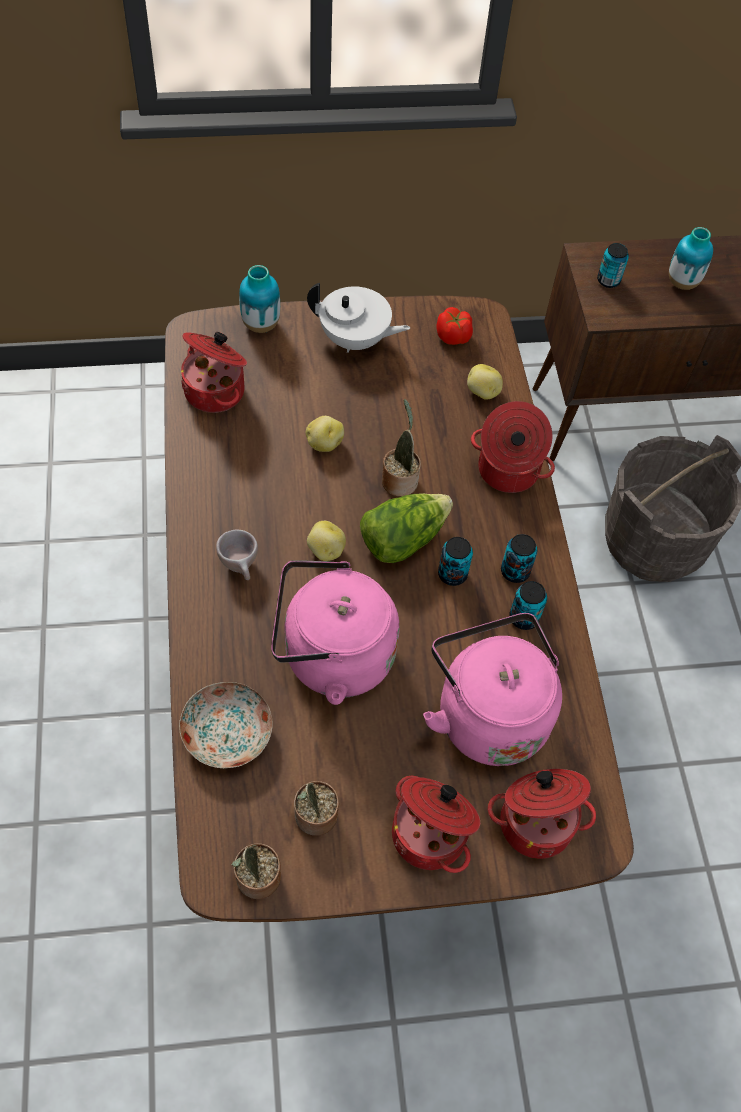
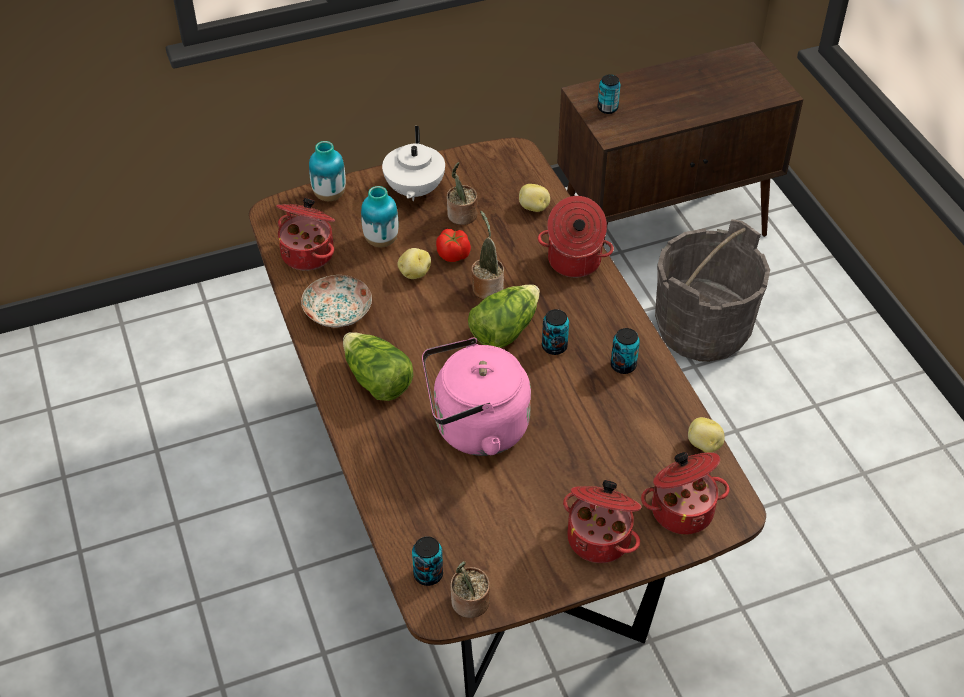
camera: 10 degrees left, 10 degrees down
plate [179,682,273,768] -> plate moved to [301,275,372,328]
beige cup [216,529,258,580] -> lettuce [343,332,413,401]
potted plant [294,781,339,836] -> potted plant moved to [447,162,477,225]
white teapot [307,283,410,353] -> white teapot turned 90 degrees clockwise [382,126,445,201]
potato [307,521,346,561] -> potato moved to [688,417,725,453]
pink kettle [423,613,562,766] -> none
tomato [436,307,473,345] -> tomato moved to [436,229,471,262]
can [501,534,537,583] -> can moved to [412,536,443,586]
vase [669,227,713,290] -> vase moved to [361,186,398,247]

